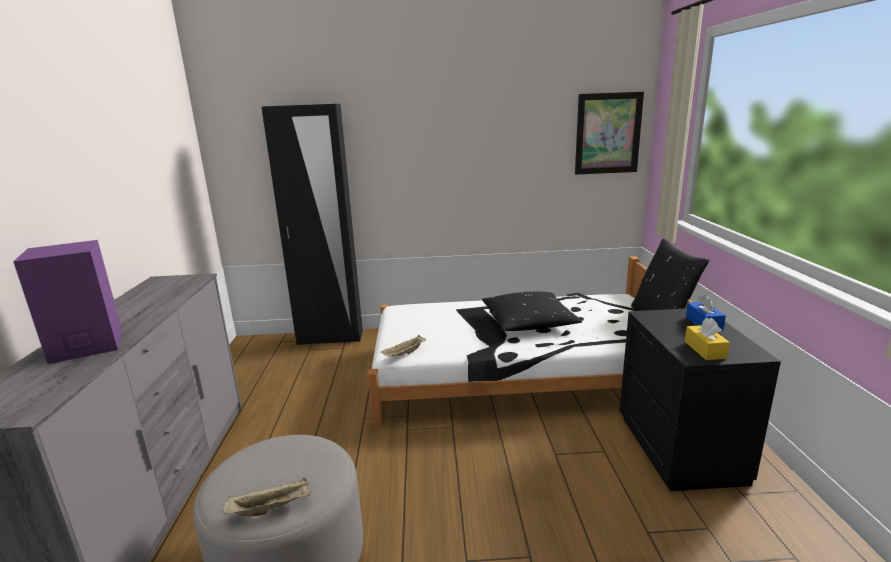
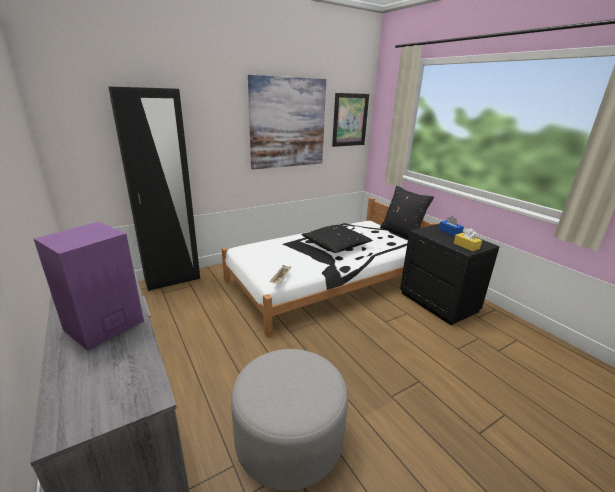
camera: 30 degrees left, 5 degrees up
beige tray [223,477,311,516] -> none
none -> picture [248,75,326,170]

